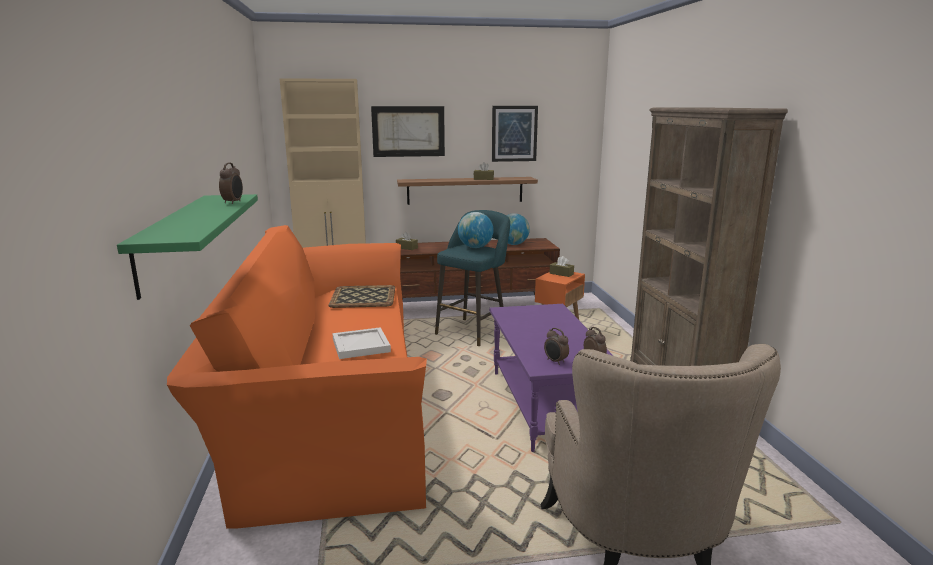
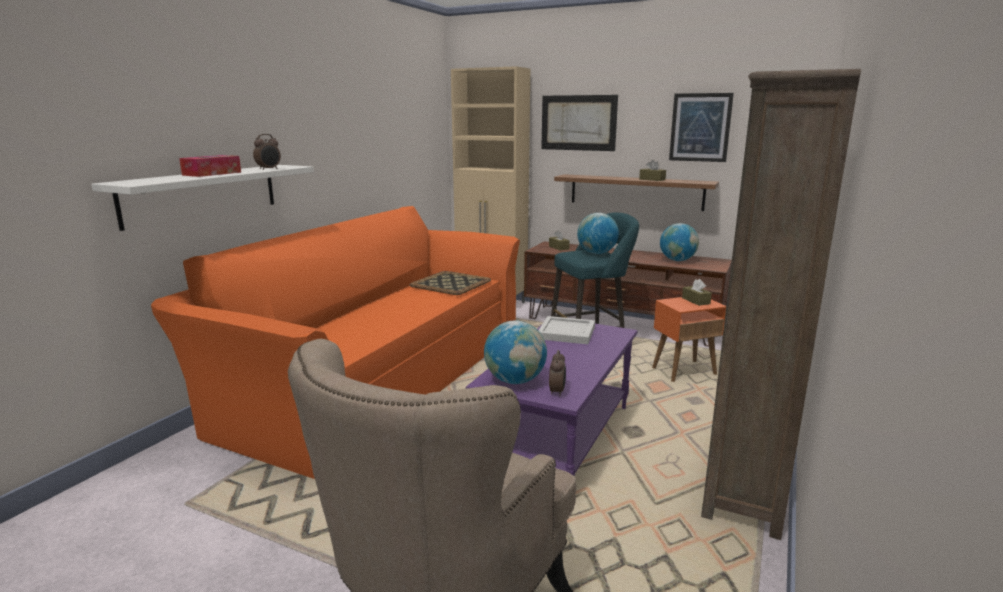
camera: 35 degrees right, 0 degrees up
green shelf [117,194,258,300] -> white shelf [91,165,314,231]
white tray [332,327,391,359] -> white tray moved to [538,316,595,344]
alarm clock [544,328,569,365] -> globe [484,320,547,384]
none -> tissue box [179,155,241,177]

